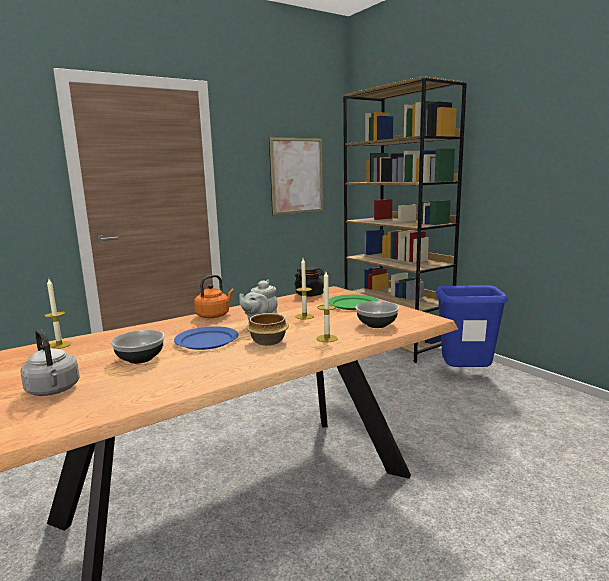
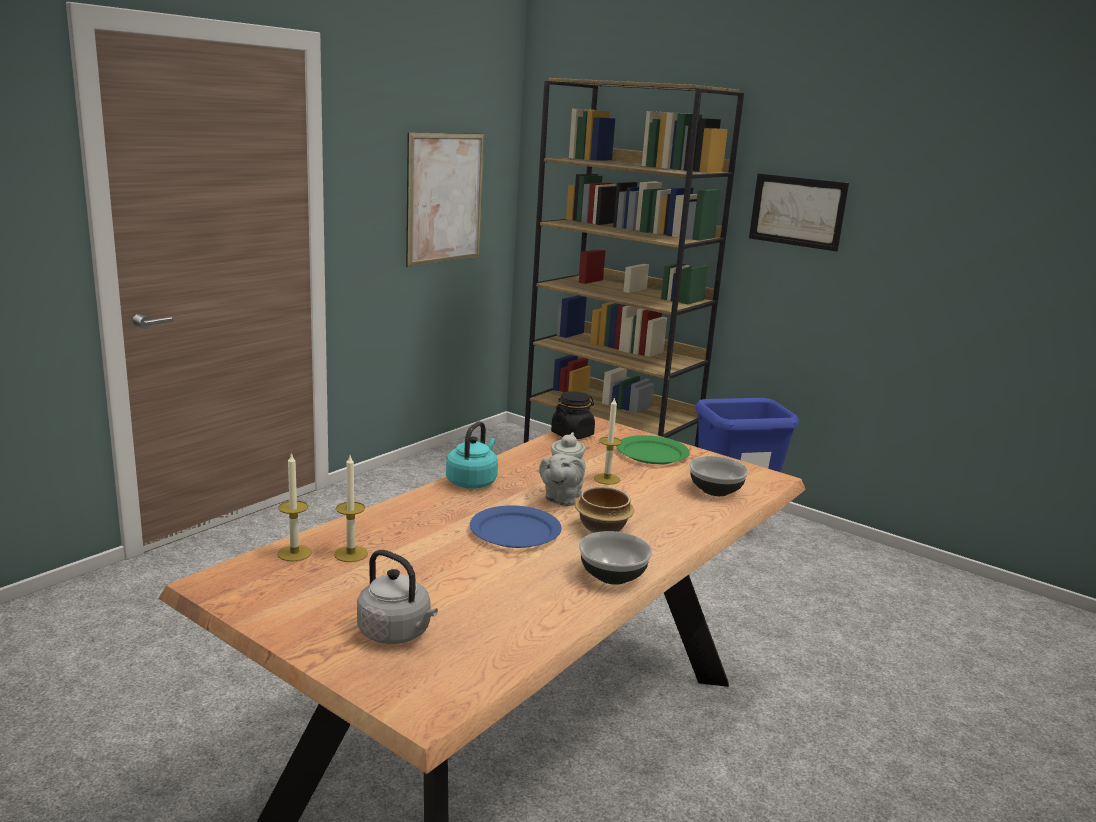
camera: 20 degrees left, 5 degrees up
bowl [111,330,165,364] -> bowl moved to [579,531,652,585]
orange kettle [194,275,234,318] -> turquoise kettle [446,421,498,489]
candle [316,272,338,342] -> candle moved to [334,456,368,562]
none -> picture [749,173,849,251]

